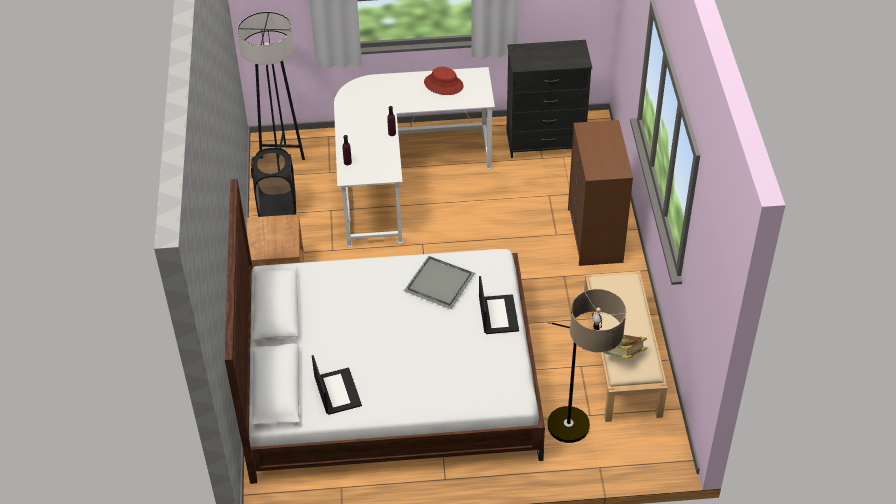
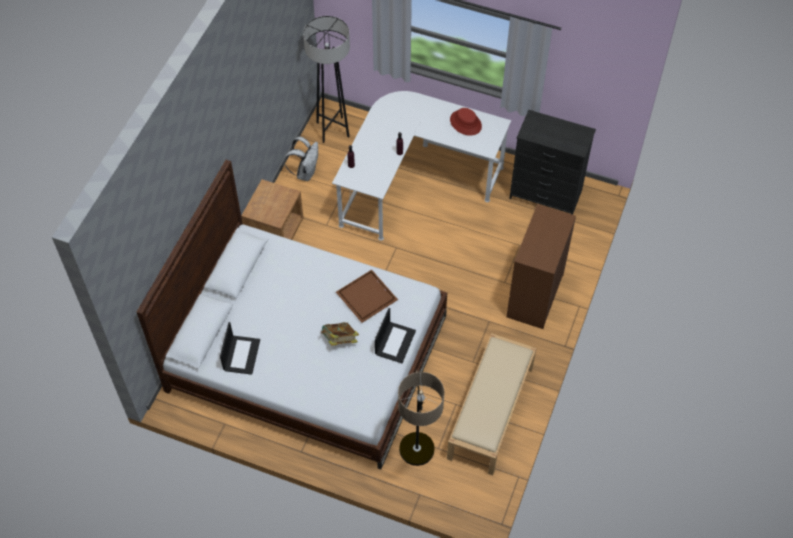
camera: 25 degrees right, 10 degrees up
black laundry basket [251,148,296,217] -> white backpack [284,137,318,181]
grey tray [404,256,475,309] -> brown tray [336,270,398,323]
book [604,335,647,359] -> book moved to [320,322,359,346]

